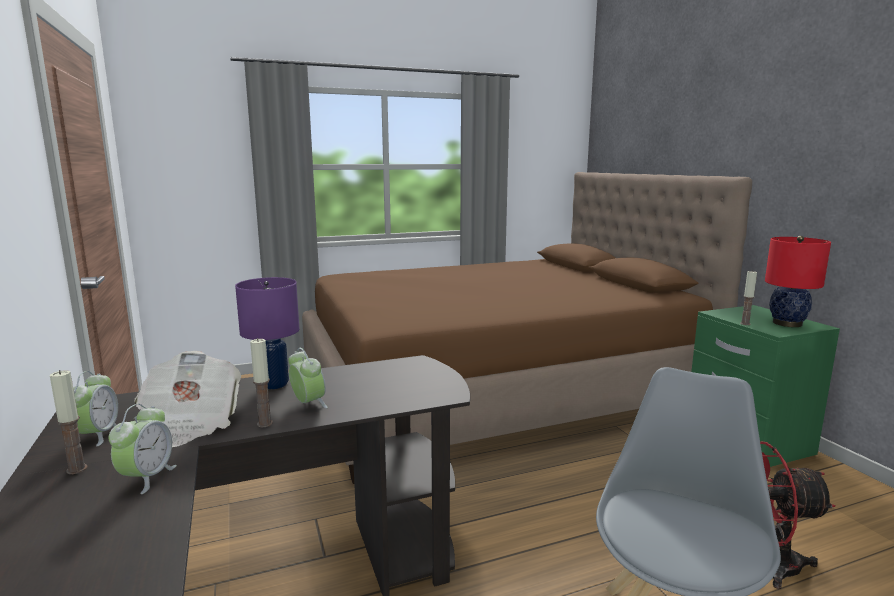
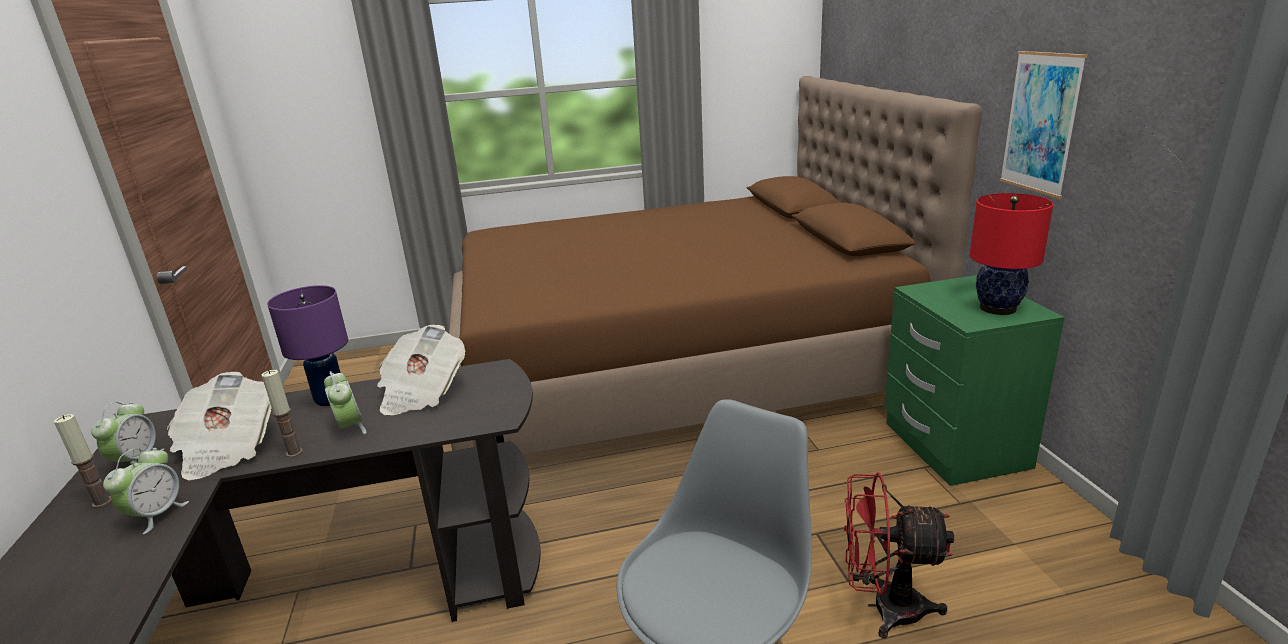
camera: 10 degrees right, 10 degrees up
candle [740,270,757,325] -> none
none -> newspaper [377,325,465,415]
none -> picture [999,51,1087,199]

